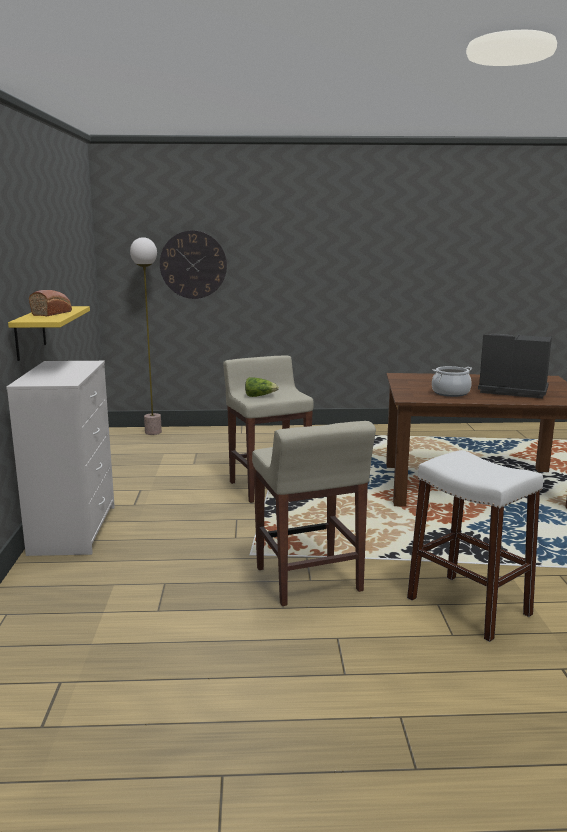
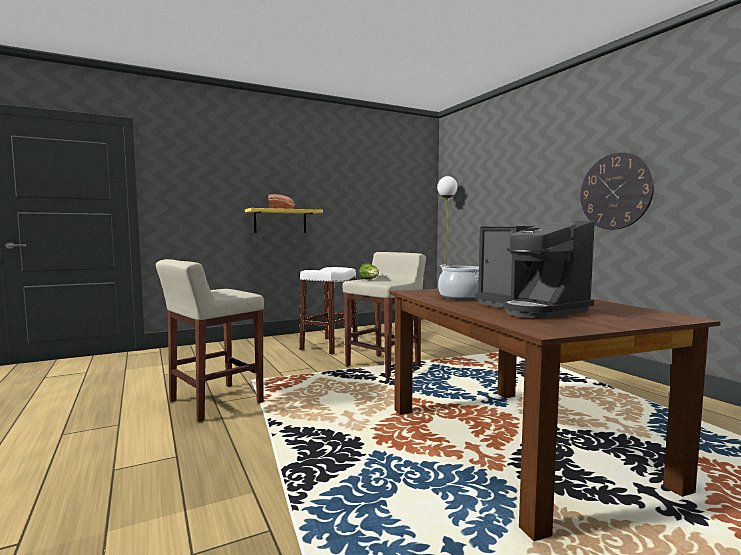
camera: 65 degrees right, 10 degrees down
white dresser [6,361,115,556] -> none
wall clock [160,230,227,299] -> wall clock moved to [580,152,654,230]
white stool [407,450,543,642] -> white stool moved to [299,267,358,355]
coffee machine [478,334,552,399] -> coffee machine turned 150 degrees clockwise [475,221,595,318]

